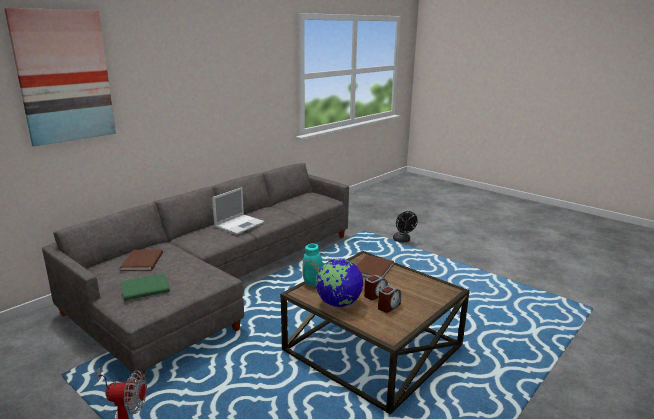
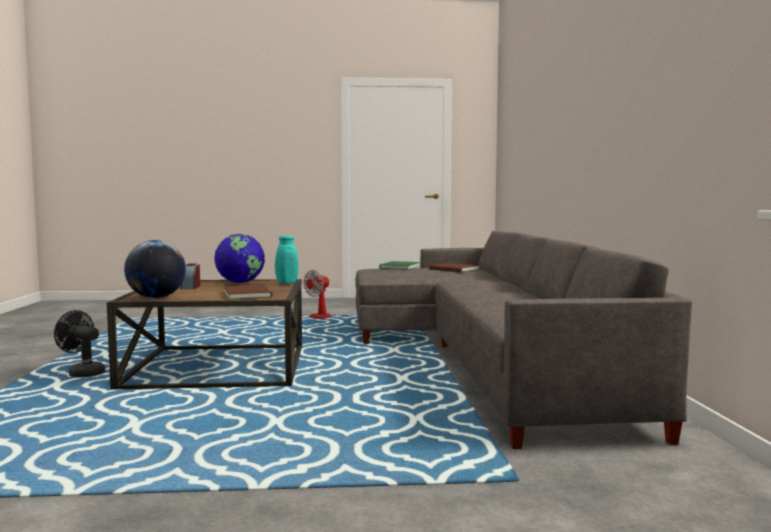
camera: 135 degrees right, 15 degrees down
picture [4,8,116,146] -> none
laptop [212,187,265,235] -> none
alarm clock [364,274,388,300] -> none
black fan [393,211,418,243] -> black fan moved to [54,310,105,377]
none -> globe [124,240,186,298]

